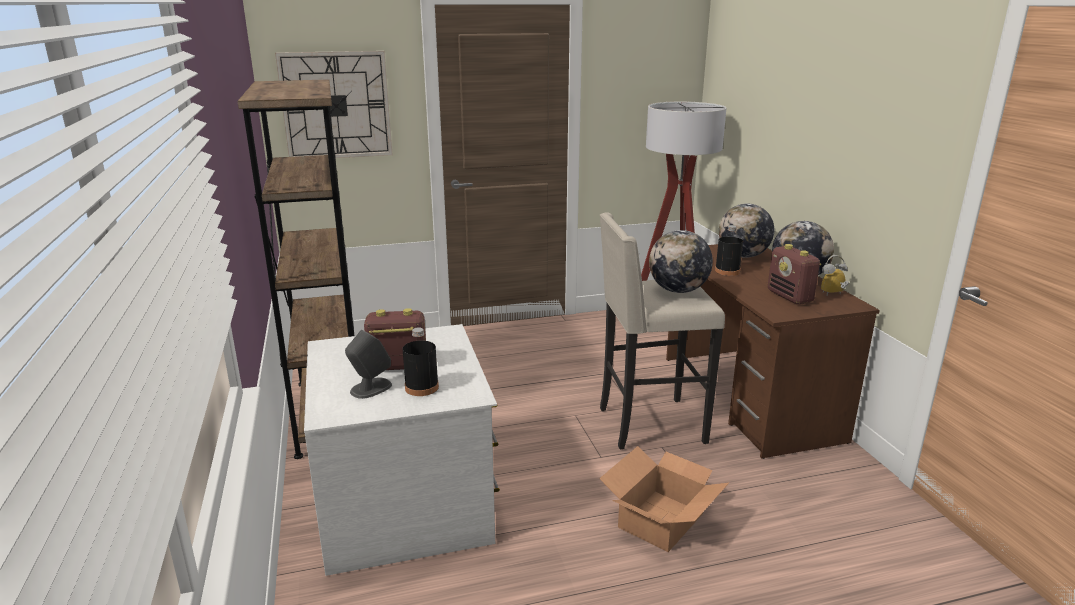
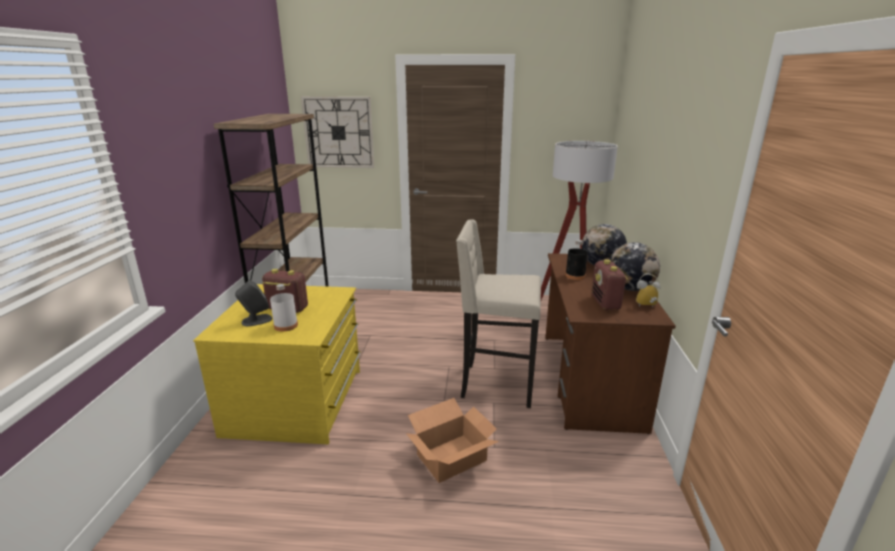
camera: 20 degrees right, 0 degrees up
white dresser [304,324,500,576] -> yellow dresser [193,284,361,444]
black bottle [403,328,439,396] -> white bottle [270,284,298,332]
globe [649,230,713,293] -> none

